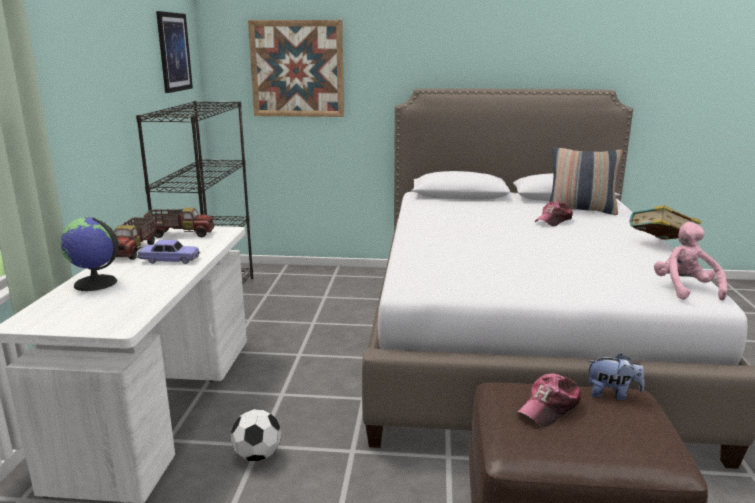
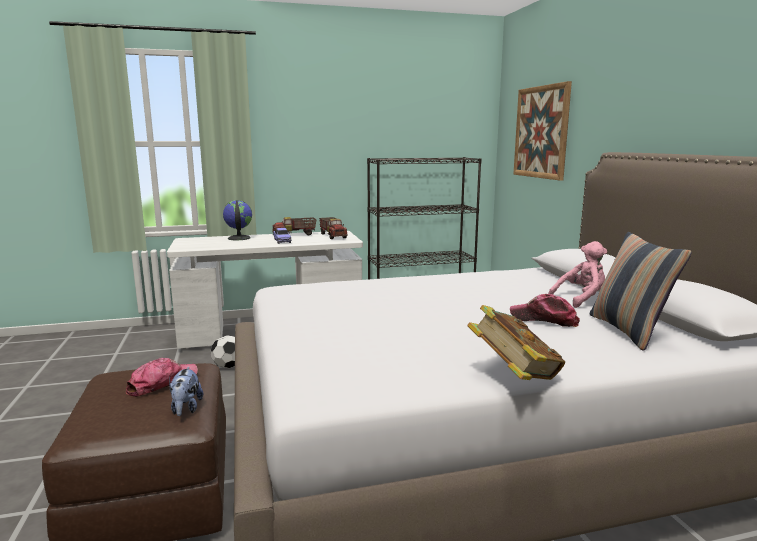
camera: 70 degrees right, 5 degrees down
picture [156,11,193,93] -> none
cap [517,373,582,426] -> cap turned 105 degrees clockwise [126,358,198,397]
pink plush toy [654,222,727,301] -> pink plush toy moved to [548,241,607,308]

